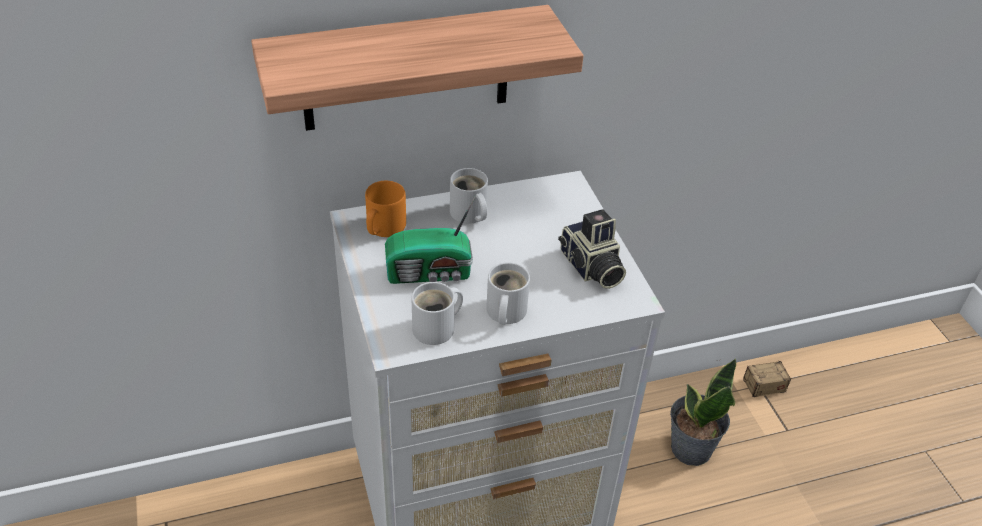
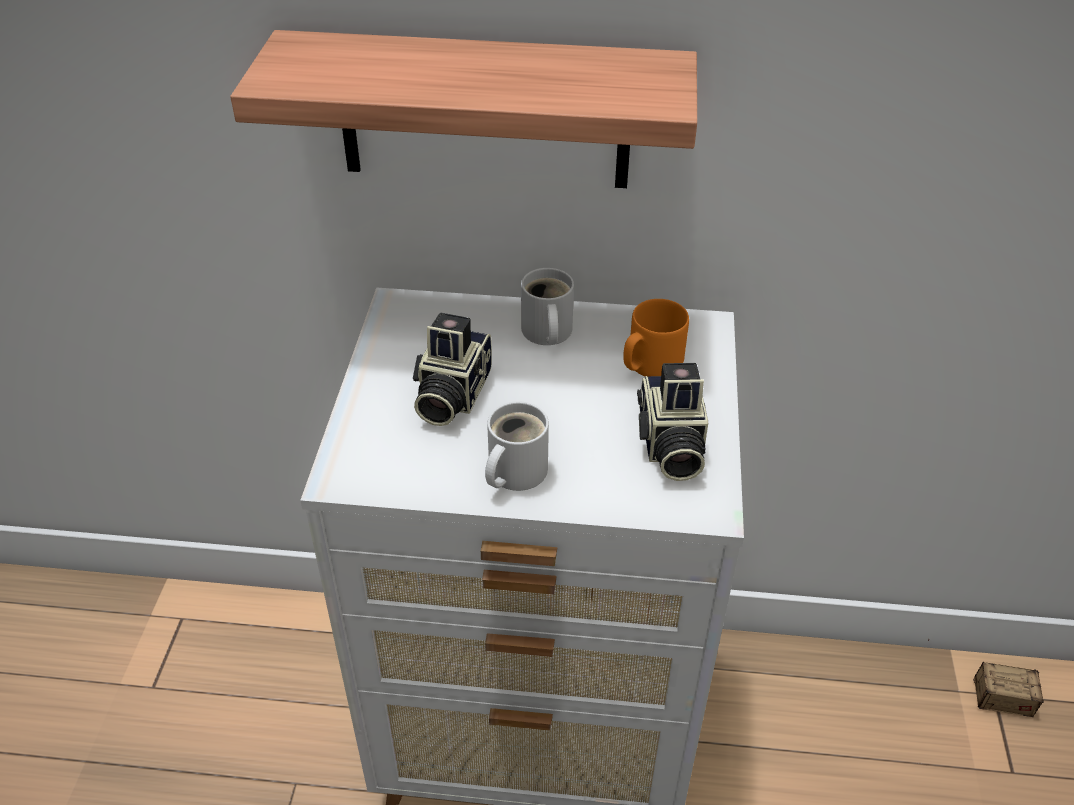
camera: 25 degrees right, 0 degrees up
orange mug [365,181,406,237] -> orange mug moved to [623,299,689,377]
radio [385,196,476,284] -> camera [413,313,492,426]
white mug [412,282,463,345] -> none
potted plant [670,358,736,466] -> none

